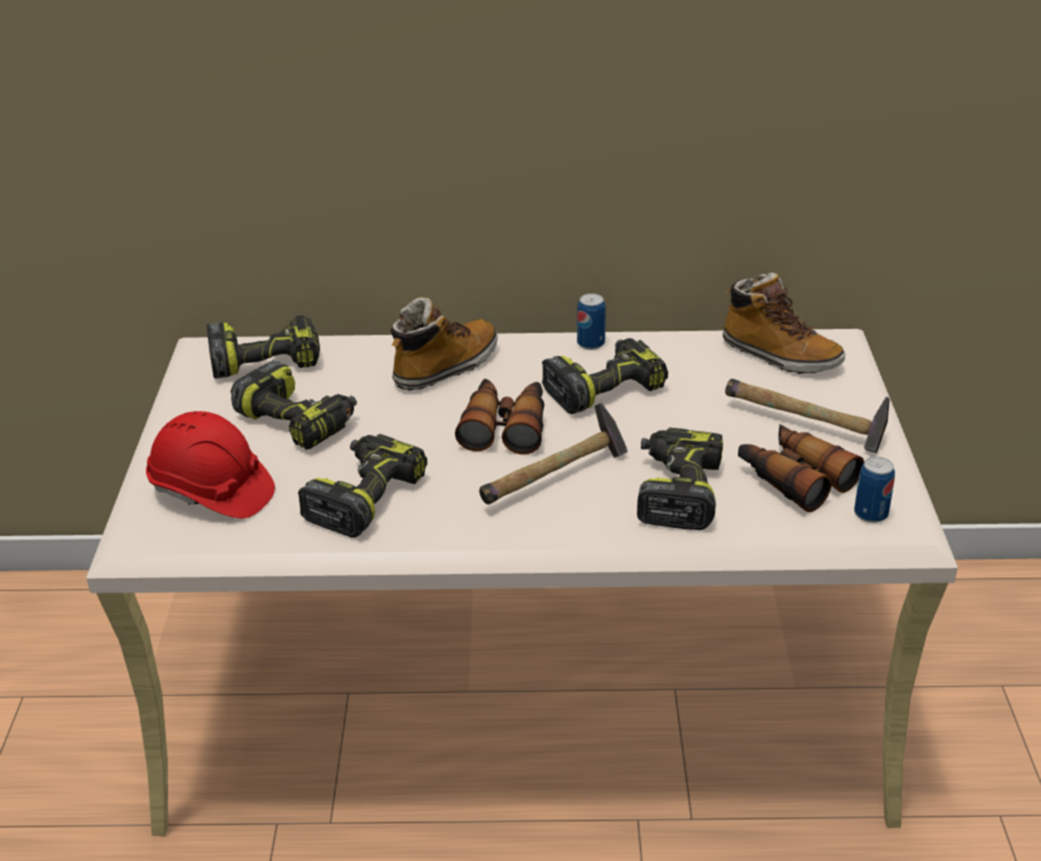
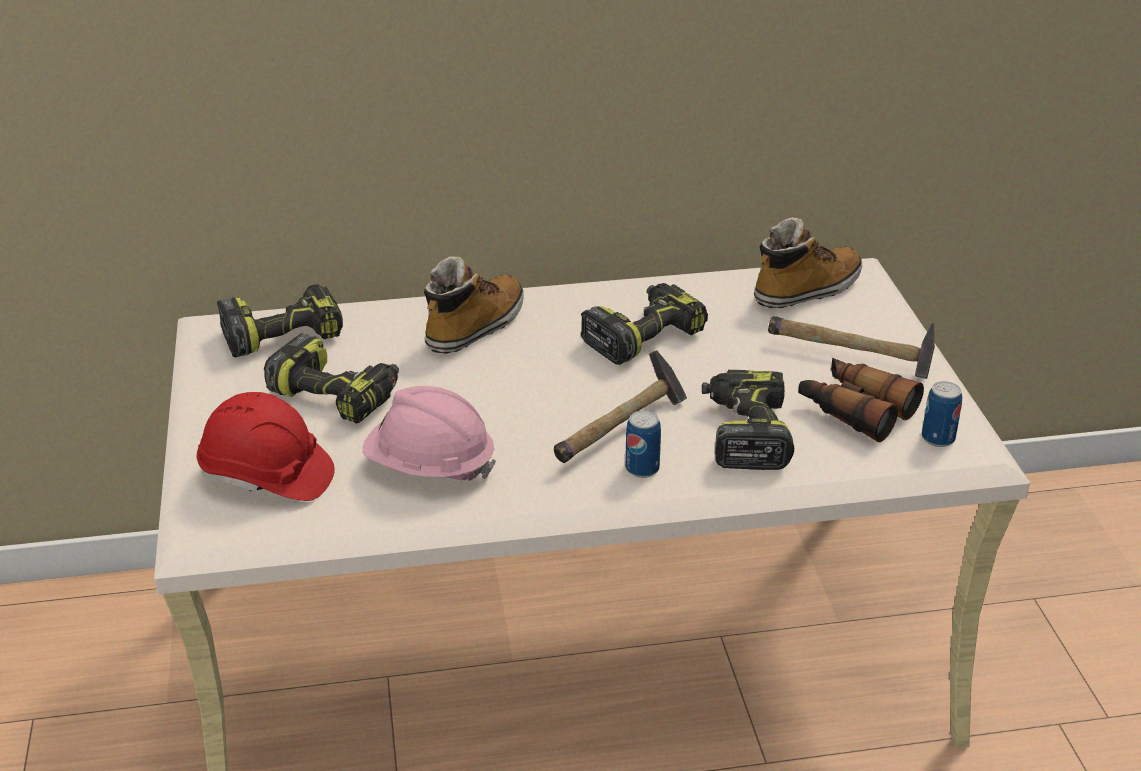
camera: 10 degrees left, 0 degrees up
power drill [298,434,427,538] -> pink hard hat [362,386,496,481]
binoculars [455,379,544,455] -> none
can [577,293,606,350] -> can moved to [625,410,661,478]
boot [723,273,845,374] -> boot turned 60 degrees counterclockwise [754,217,862,308]

